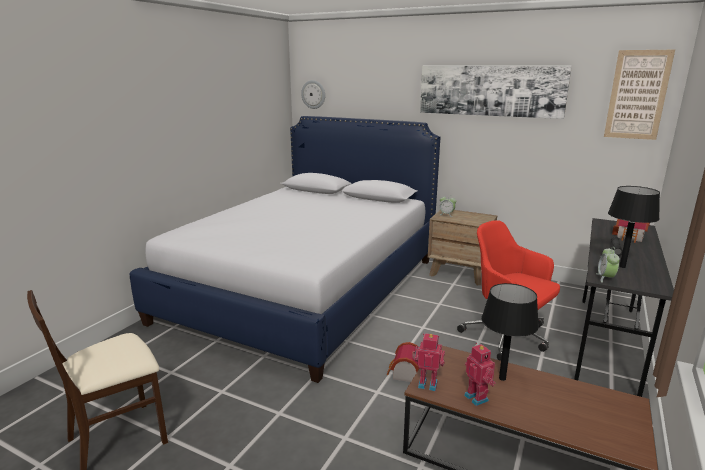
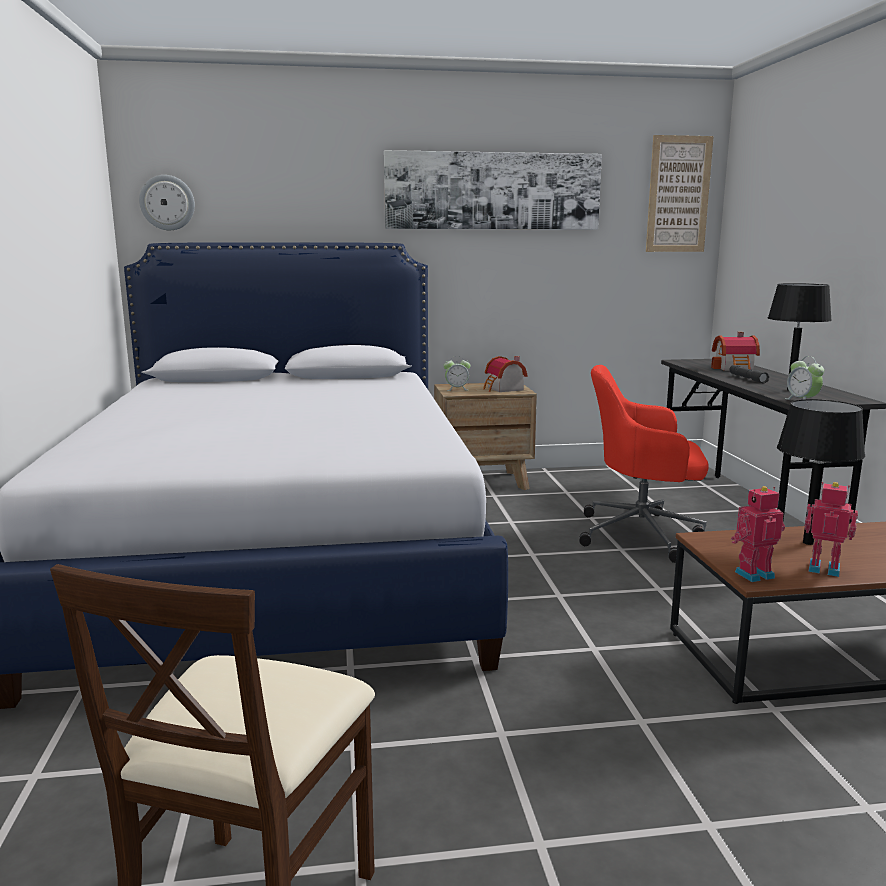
camera: 35 degrees left, 5 degrees down
toy house [387,342,419,382] -> toy house moved to [483,356,528,392]

